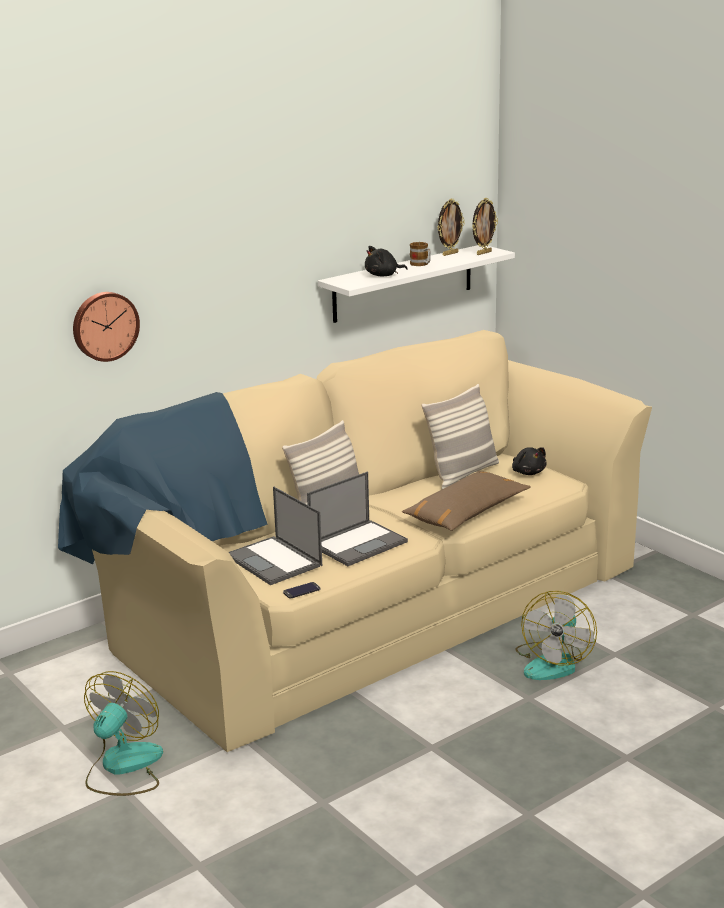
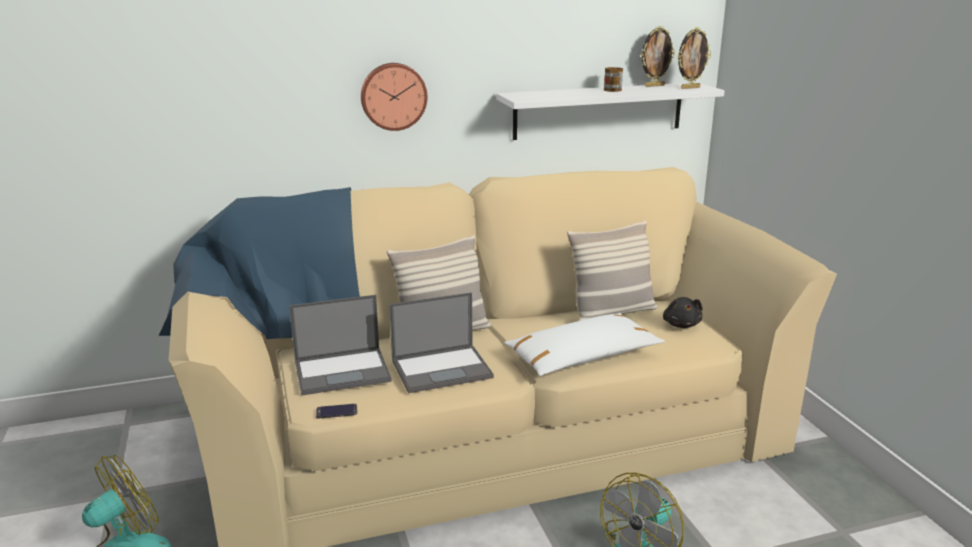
camera: 20 degrees right, 0 degrees up
wall clock [73,292,140,362] -> wall clock moved to [361,63,427,131]
laptop [229,487,322,585] -> laptop turned 90 degrees counterclockwise [289,295,392,396]
black plush toy [365,246,408,276] -> none
brown pillow [402,471,531,531] -> white pillow [504,313,665,376]

